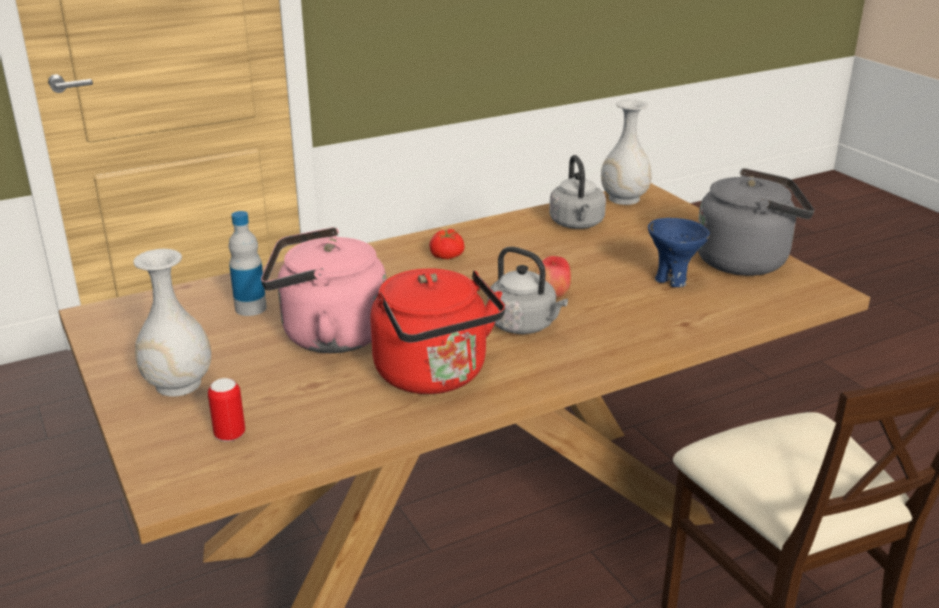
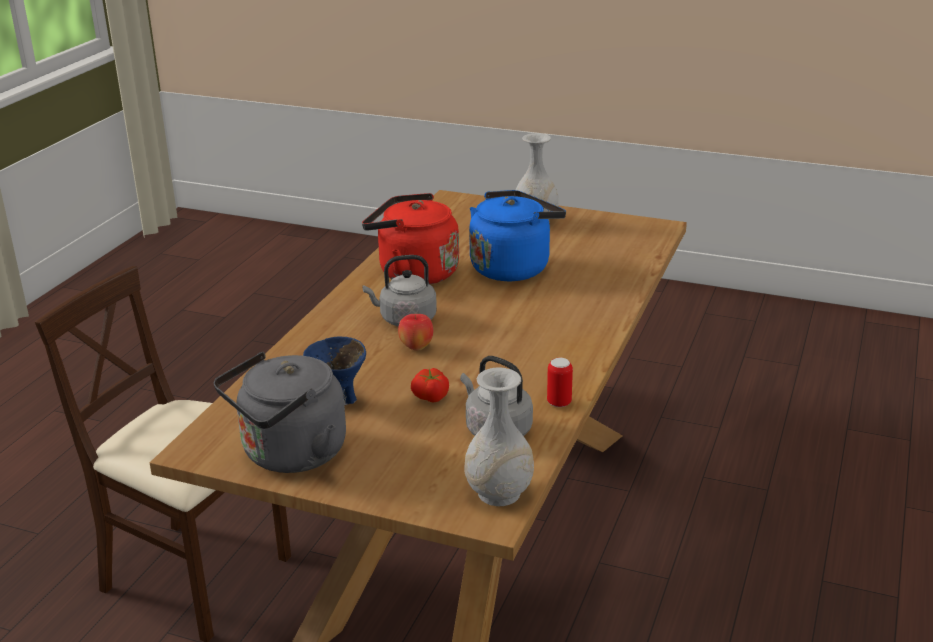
camera: 140 degrees right, 0 degrees up
can [208,378,245,442] -> can moved to [547,358,573,407]
bottle [229,211,267,316] -> none
pink kettle [261,227,387,353] -> blue kettle [469,190,566,281]
tomato [429,229,464,260] -> tomato moved to [411,368,449,402]

